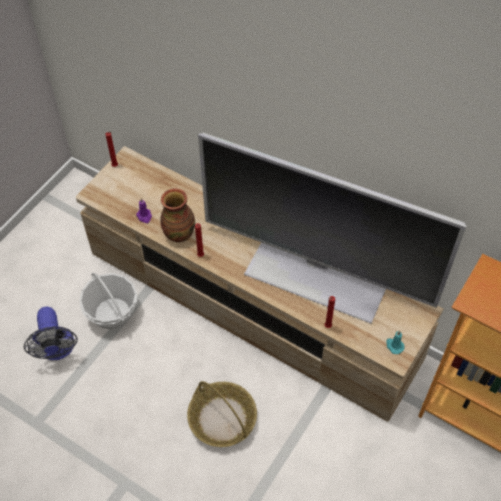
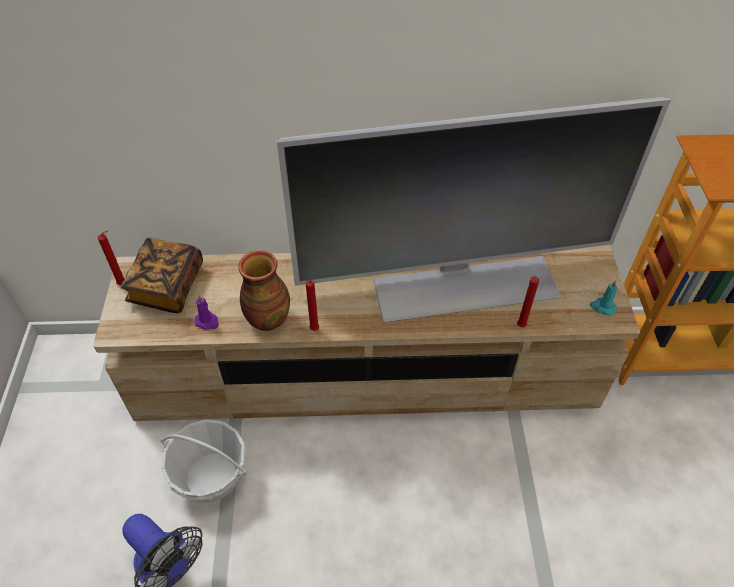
camera: 35 degrees left, 5 degrees down
basket [187,381,257,447] -> none
none -> book [121,238,203,313]

